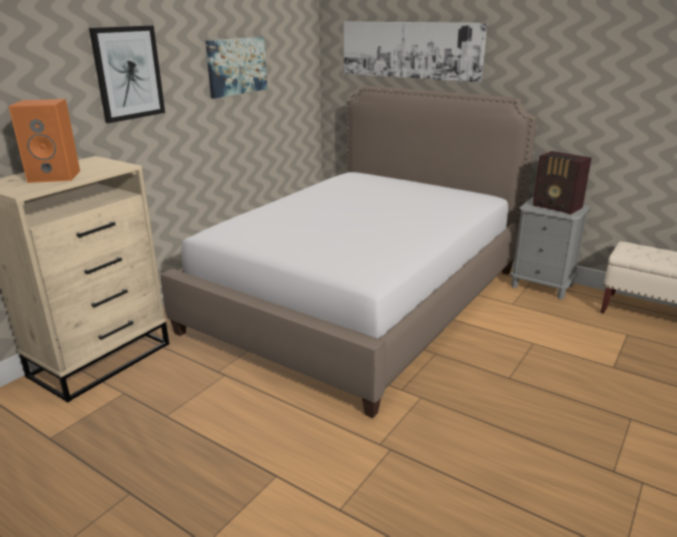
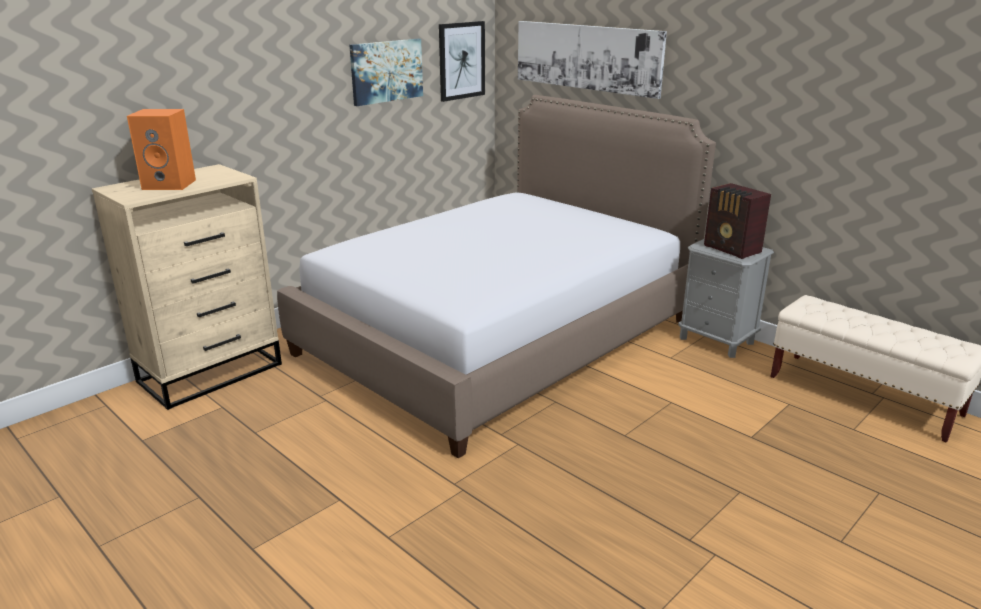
camera: 10 degrees right, 0 degrees up
picture [89,25,165,123] -> picture moved to [439,21,485,102]

